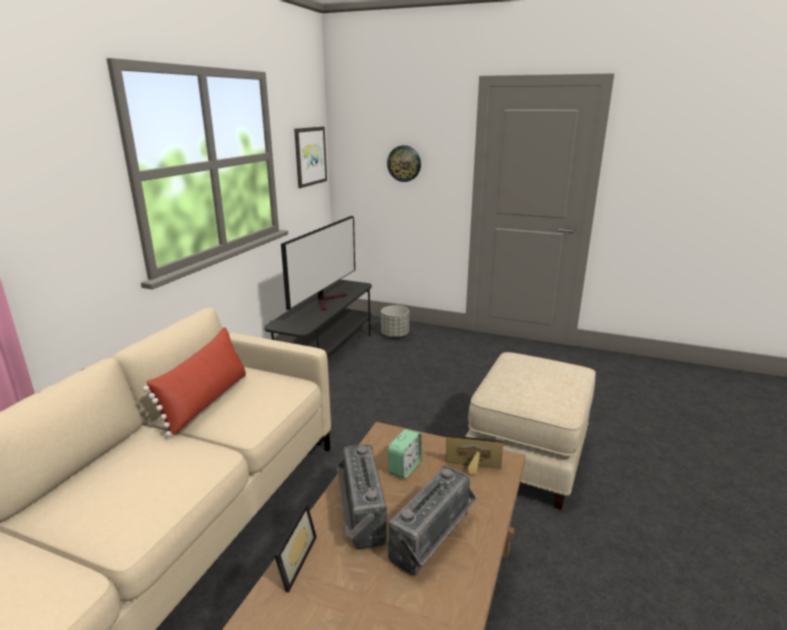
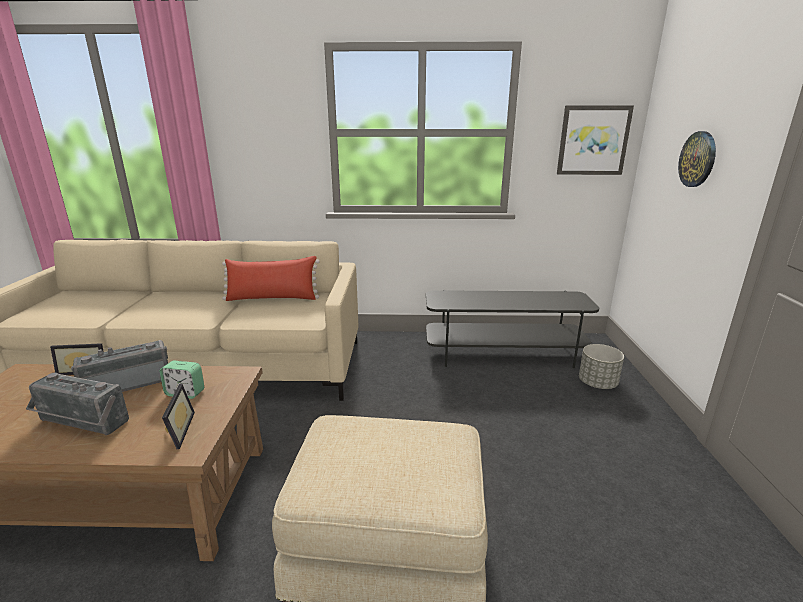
camera: 70 degrees right, 0 degrees up
television [281,216,355,311] -> none

